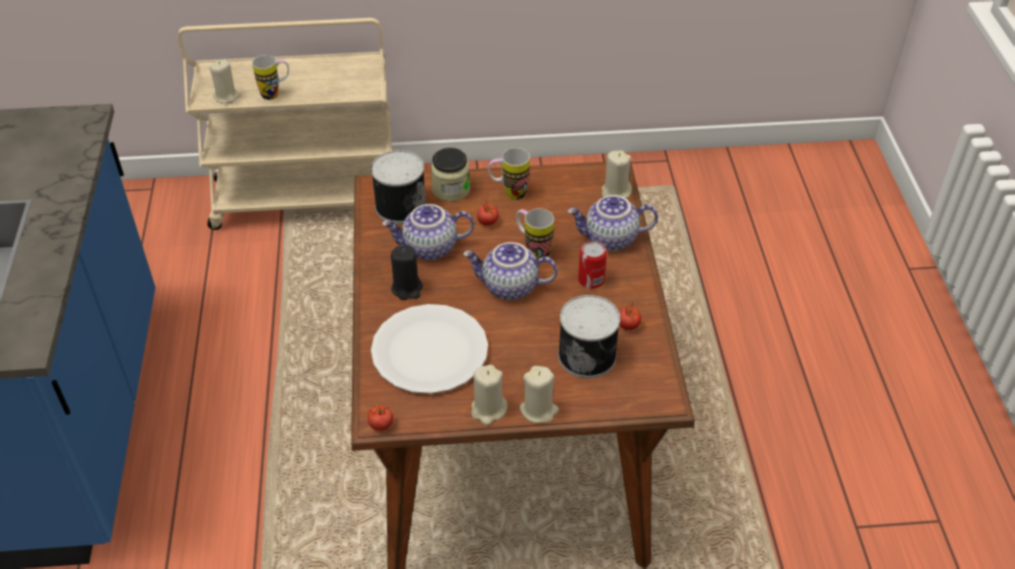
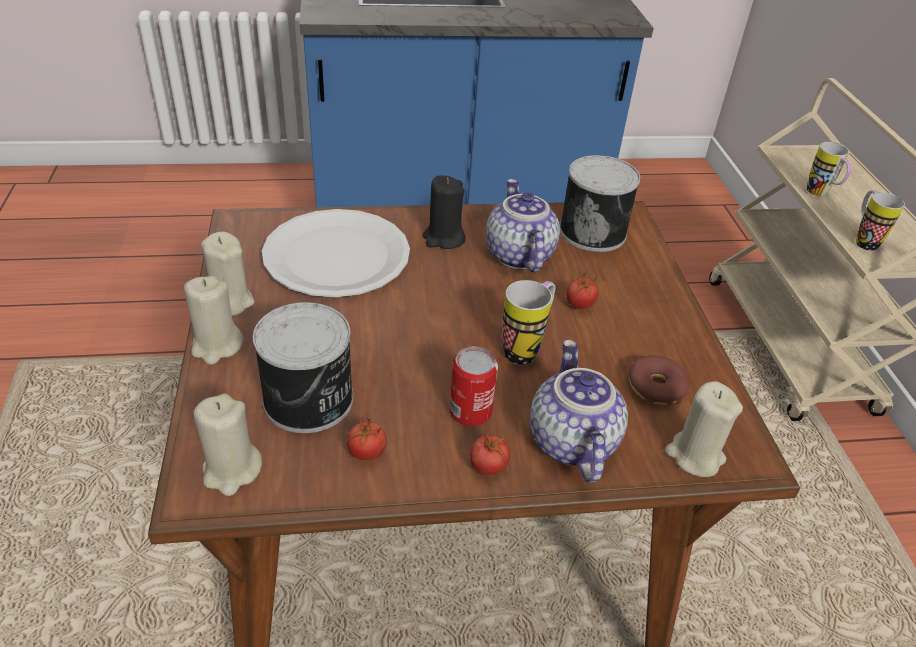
camera: 85 degrees right, 5 degrees down
beige candle [209,60,241,103] -> beige candle moved to [193,394,262,496]
tomato [368,404,393,431] -> tomato moved to [470,425,510,475]
jar [431,148,470,201] -> none
teapot [463,242,558,300] -> none
mug [488,148,530,200] -> mug moved to [856,190,905,251]
none -> donut [629,355,689,405]

